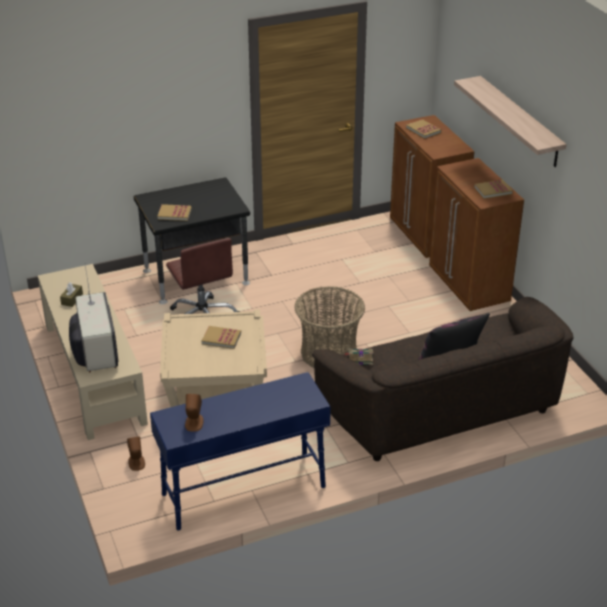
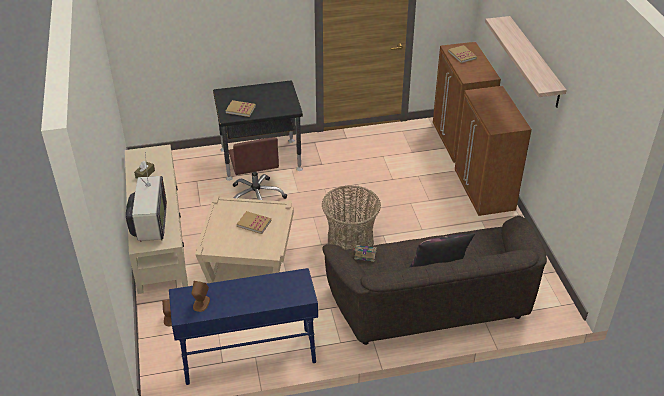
camera: 10 degrees right, 5 degrees up
book [474,180,513,199] -> none

